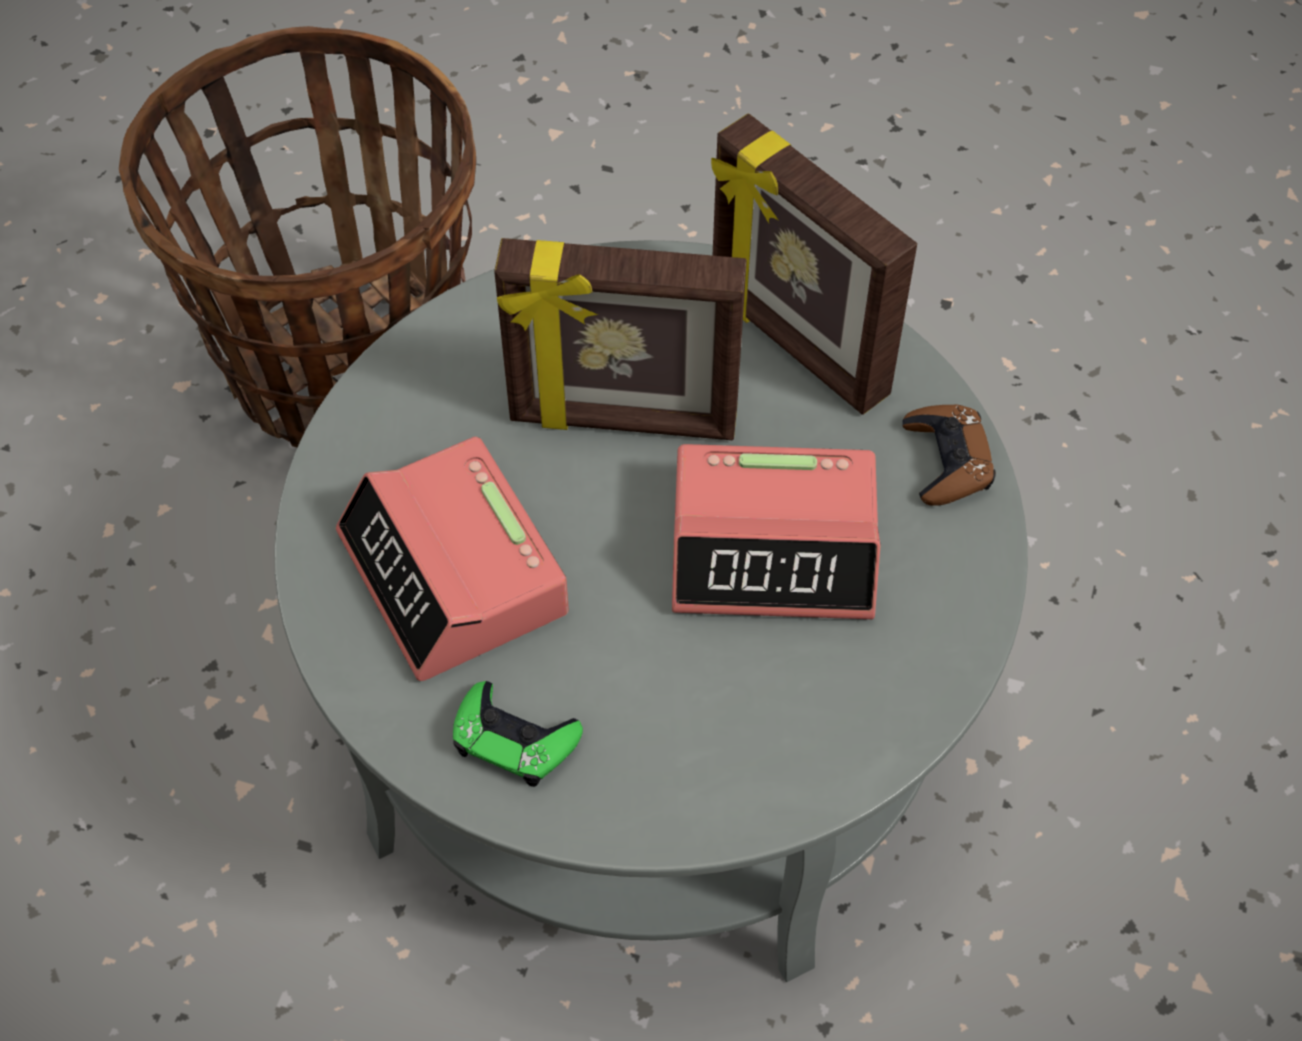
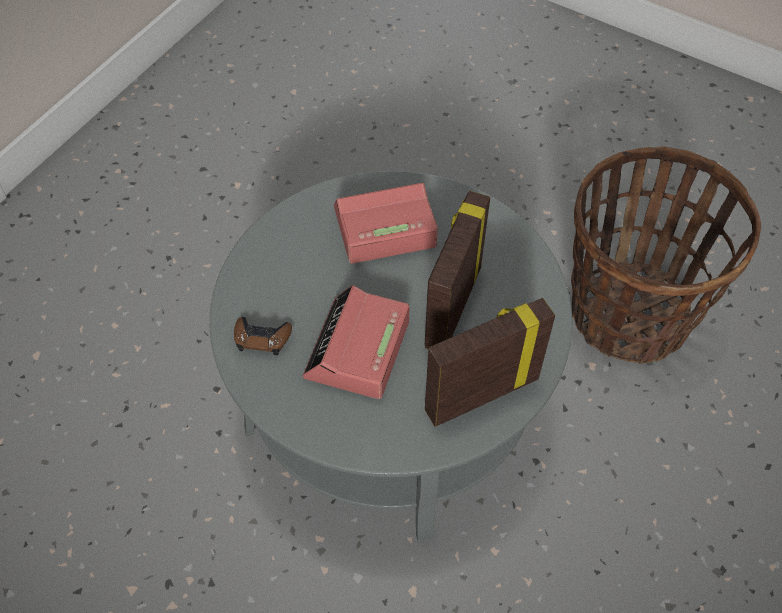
camera: 105 degrees right, 0 degrees up
green game controller [453,681,583,787] -> none
brown game controller [902,405,996,506] -> brown game controller moved to [234,317,292,355]

